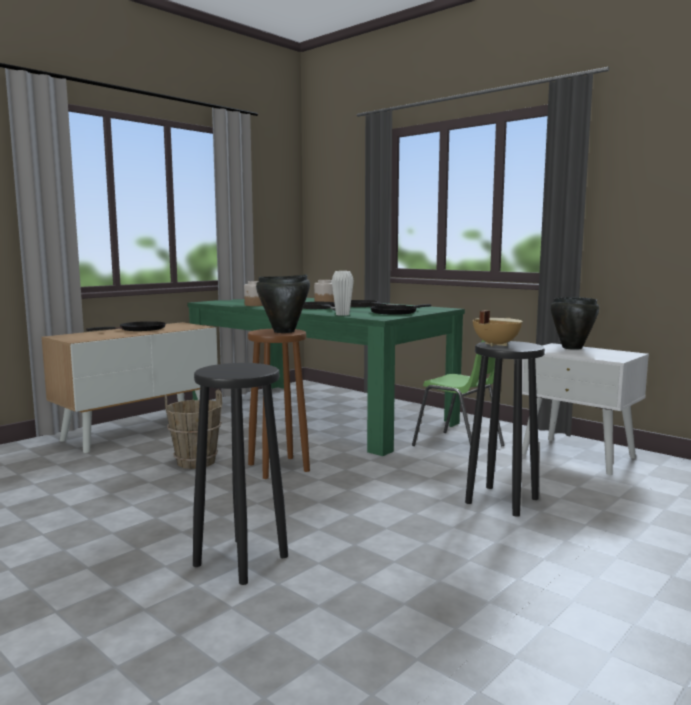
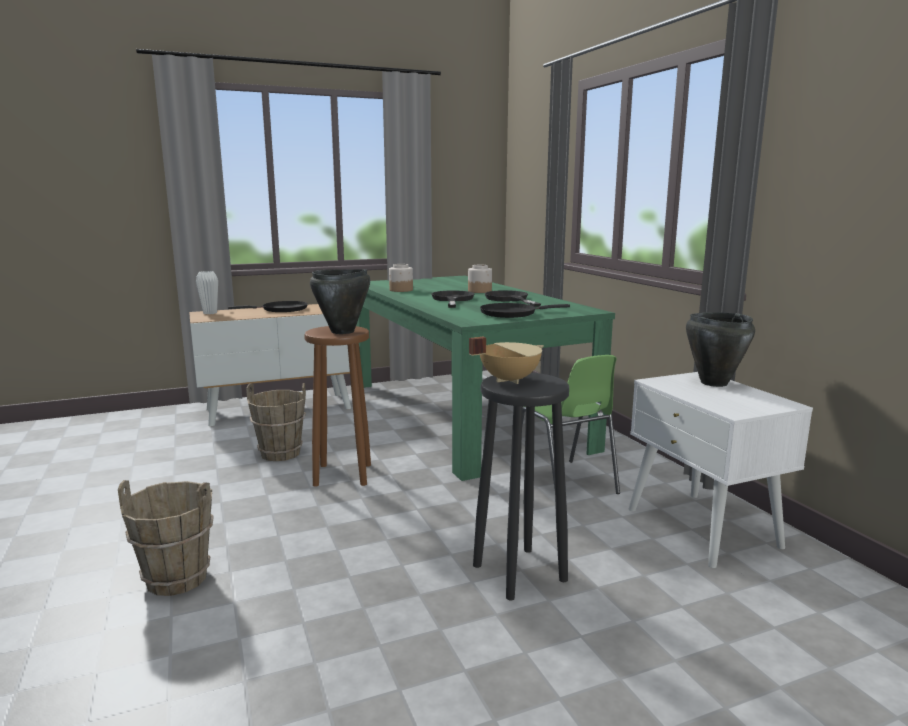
camera: 25 degrees right, 5 degrees up
black stool [193,363,288,585] -> brown bucket [118,480,214,596]
white vase [332,271,354,316] -> white vase moved to [196,271,218,314]

